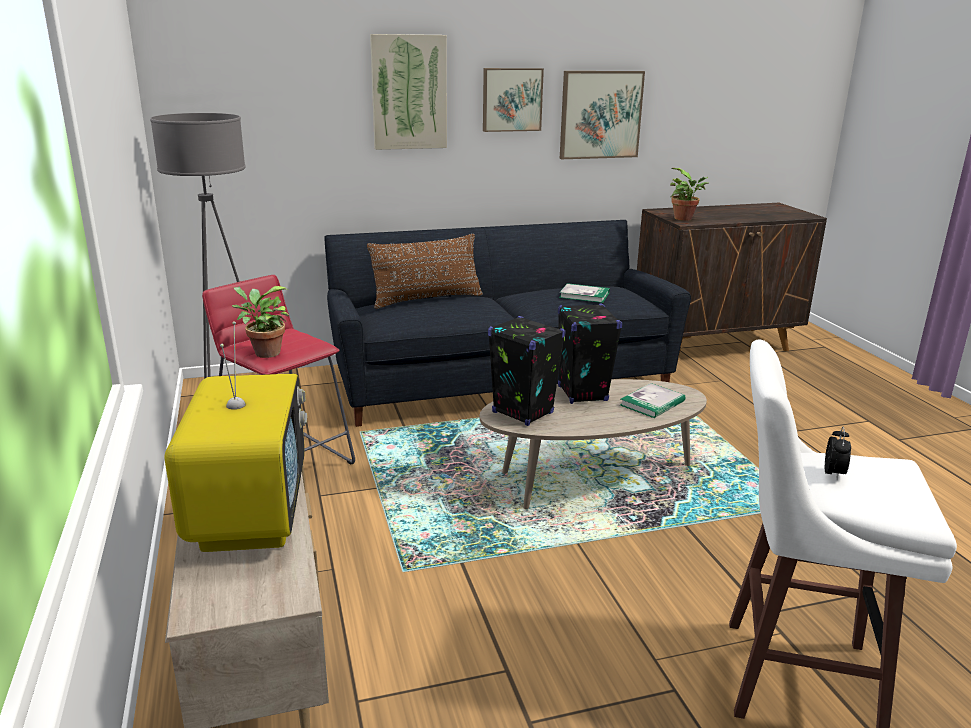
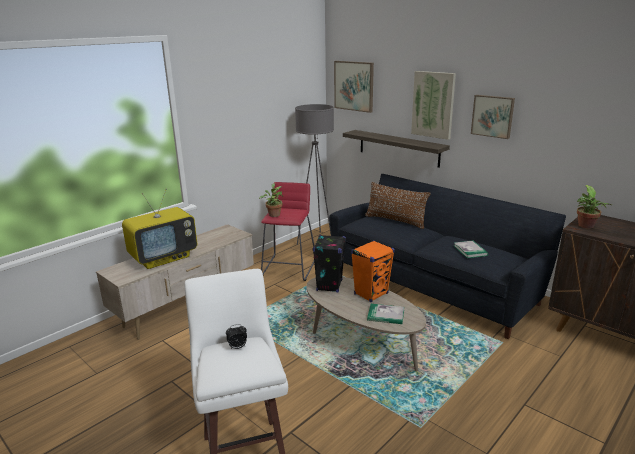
camera: 60 degrees right, 0 degrees up
black speaker [558,304,623,404] -> orange speaker [351,240,395,302]
picture [560,71,645,159] -> picture moved to [334,61,374,113]
none -> shelf [343,130,450,168]

